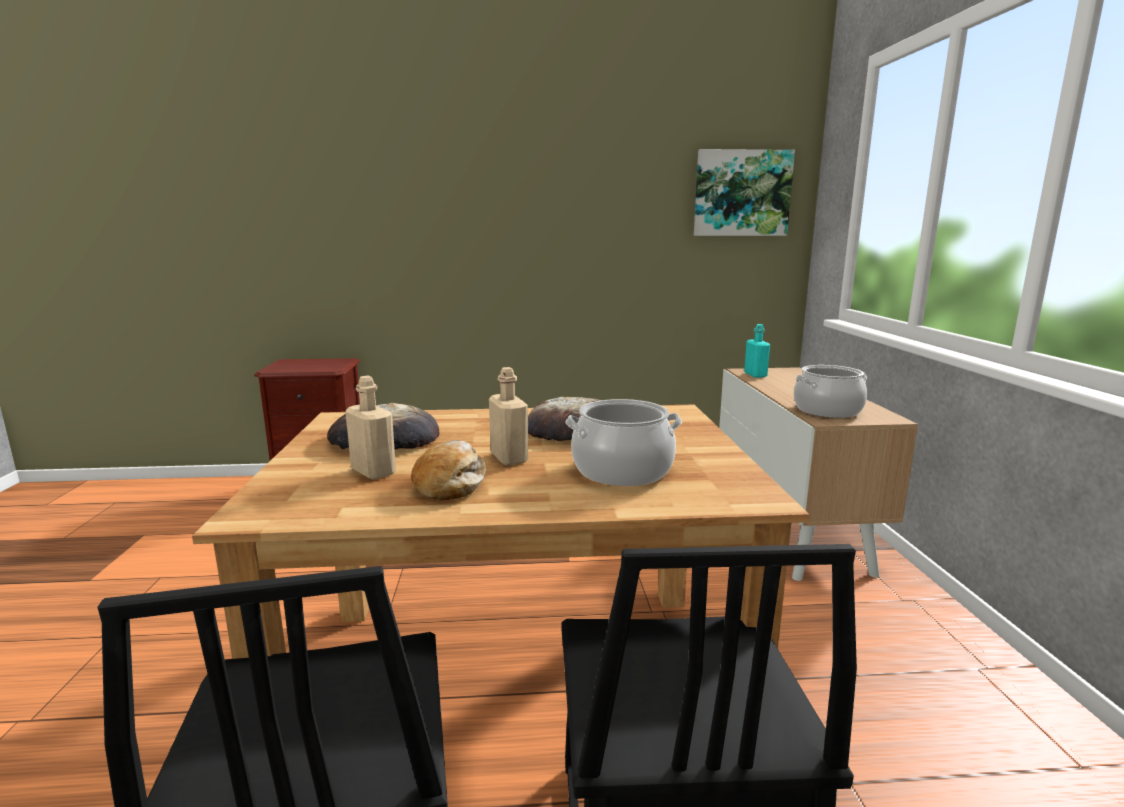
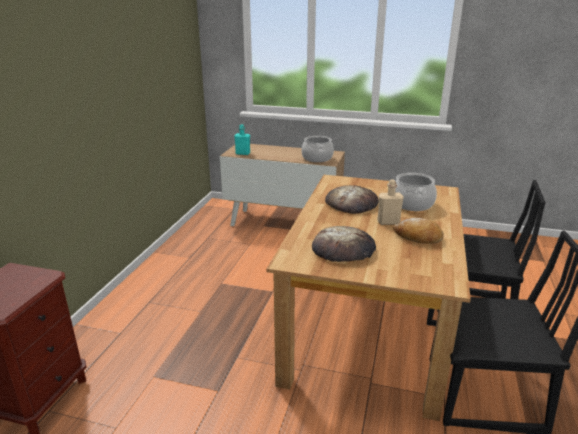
camera: 70 degrees left, 10 degrees up
beige bottle [345,376,396,480] -> none
picture [694,149,795,236] -> none

